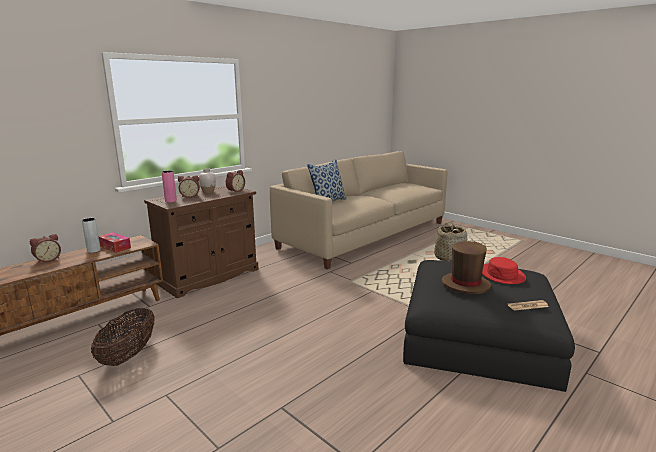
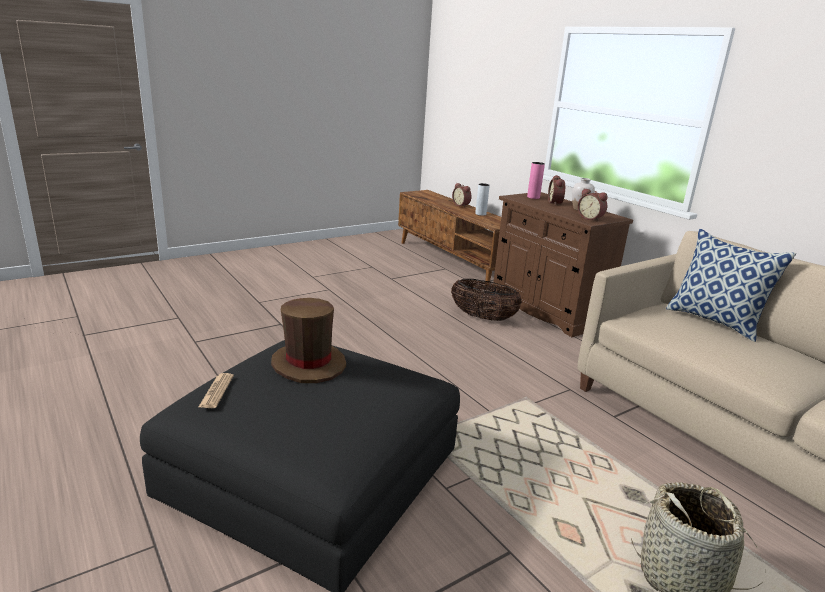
camera: 100 degrees right, 5 degrees up
basket [91,307,155,366] -> basket moved to [451,279,522,321]
tissue box [99,232,131,253] -> none
red hat [482,257,526,284] -> none

